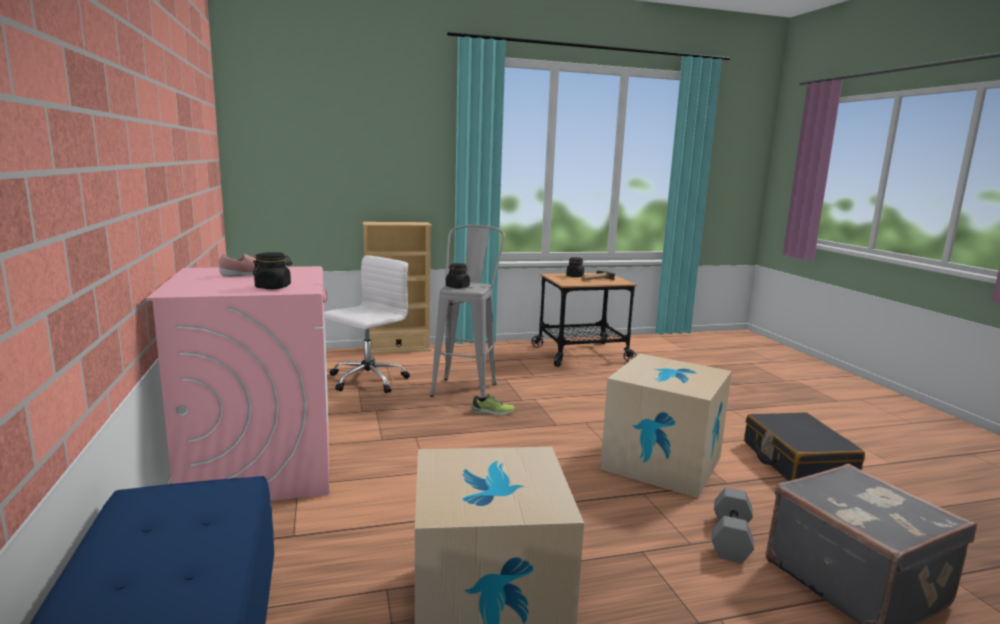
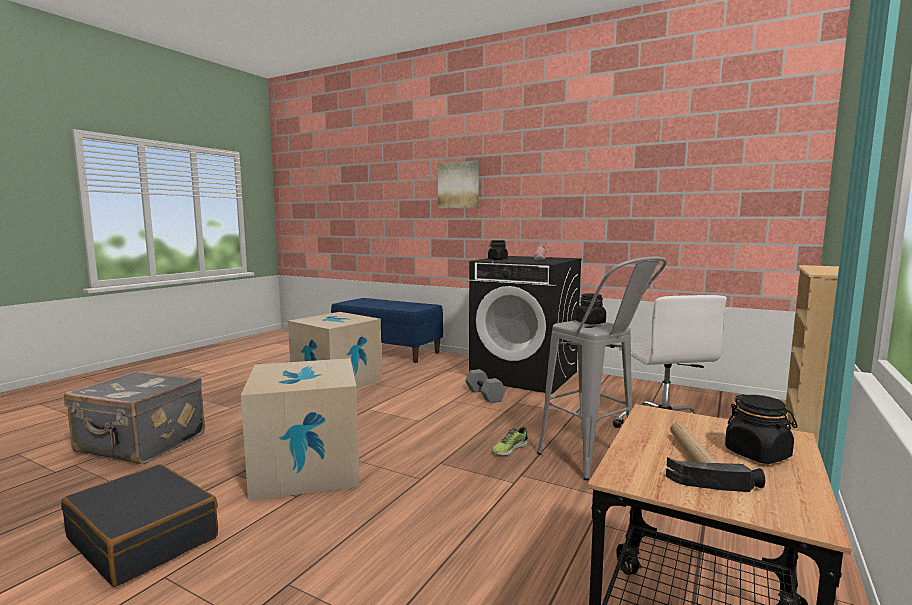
camera: 135 degrees right, 5 degrees down
pink washing machine [146,266,329,501] -> black washing machine [469,256,582,394]
grey dumbbell [712,487,754,563] -> grey dumbbell moved to [465,369,506,403]
none -> picture [438,161,479,208]

